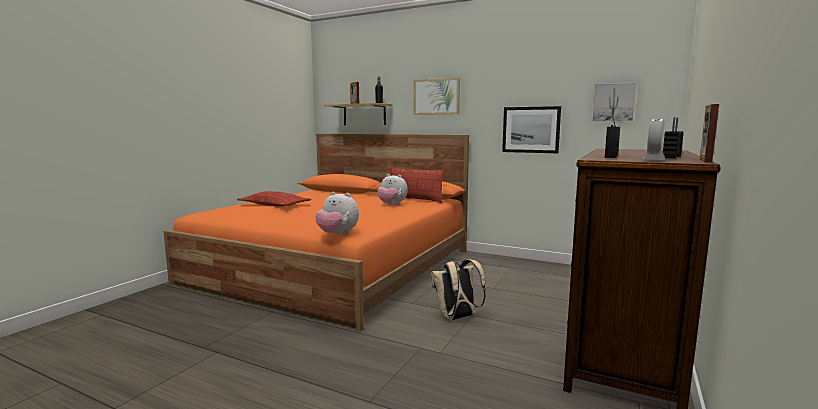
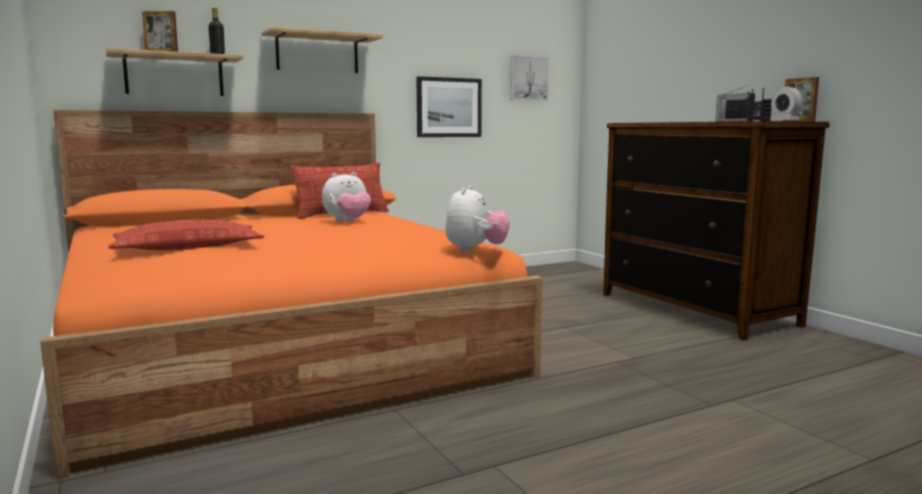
camera: 55 degrees left, 0 degrees up
plush toy [315,192,359,234] -> plush toy turned 45 degrees counterclockwise [445,186,510,252]
picture [414,78,460,115] -> shelf [261,27,383,73]
beige backpack [431,259,486,320] -> none

